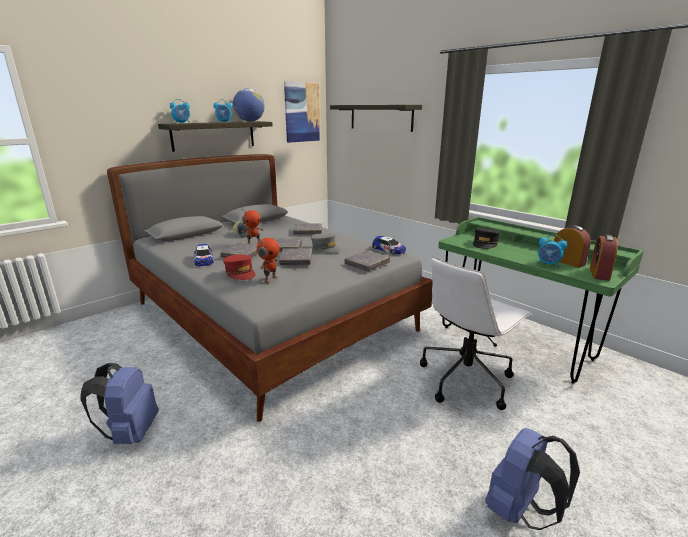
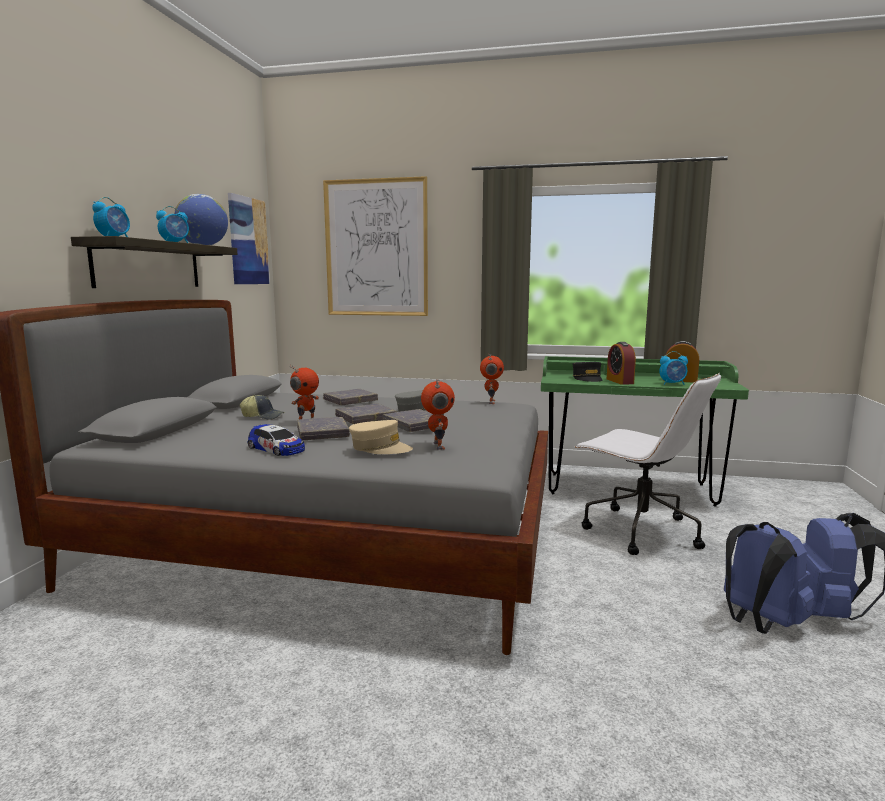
camera: 35 degrees left, 10 degrees down
blue backpack [80,363,159,444] -> blue backpack moved to [724,522,814,634]
red cap [223,255,256,280] -> beige cap [349,420,413,454]
shelf [330,105,422,132] -> picture [323,176,428,316]
grey book [344,250,390,271] -> none
toy car [372,236,406,254] -> toy robot [480,353,504,404]
white office chair [420,257,533,410] -> white office chair turned 60 degrees counterclockwise [575,373,721,555]
alarm clock [590,235,618,281] -> alarm clock moved to [607,342,636,385]

